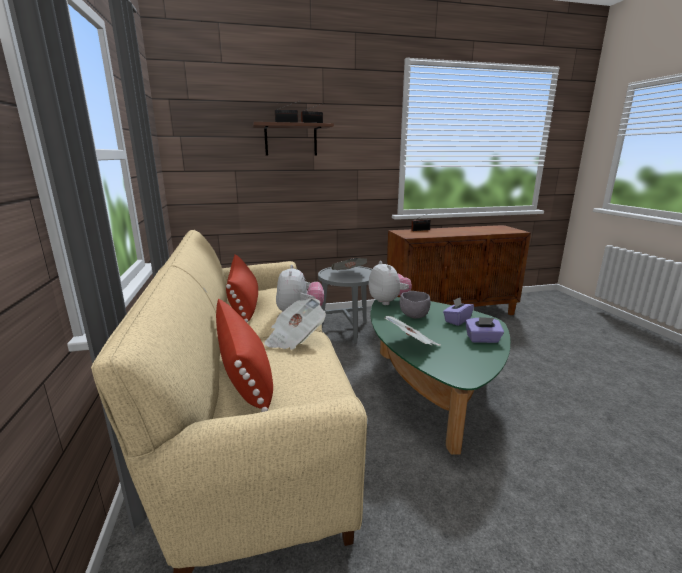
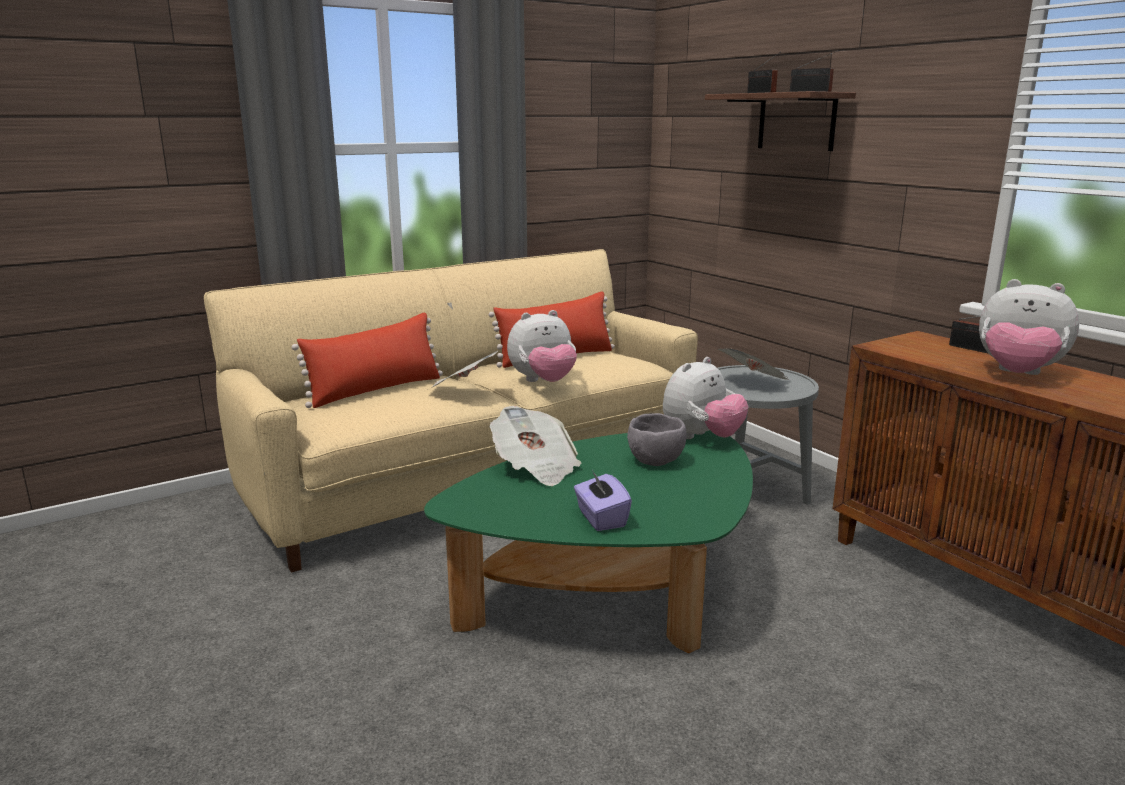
camera: 70 degrees right, 0 degrees up
purple tissue box [443,297,474,326] -> none
none -> plush toy [979,279,1079,375]

